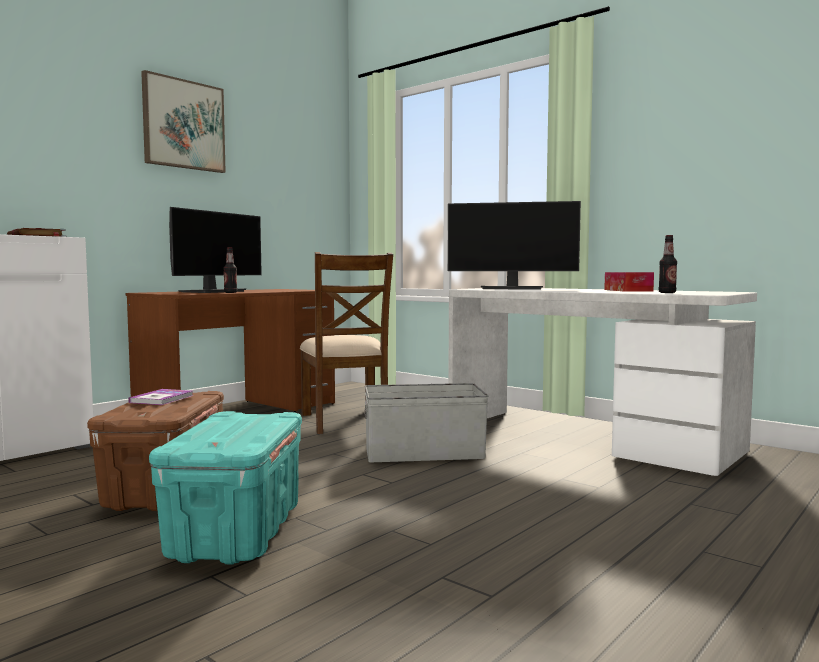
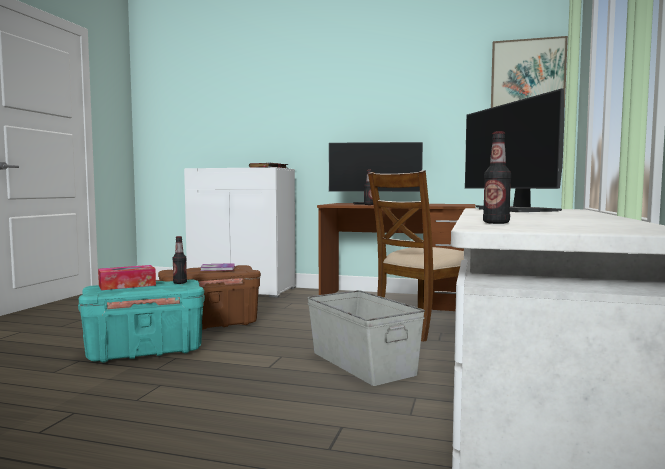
camera: 65 degrees right, 0 degrees up
picture [141,70,226,173] -> picture moved to [491,36,568,109]
tissue box [604,272,654,292] -> tissue box moved to [98,265,156,290]
none -> bottle [172,236,187,284]

